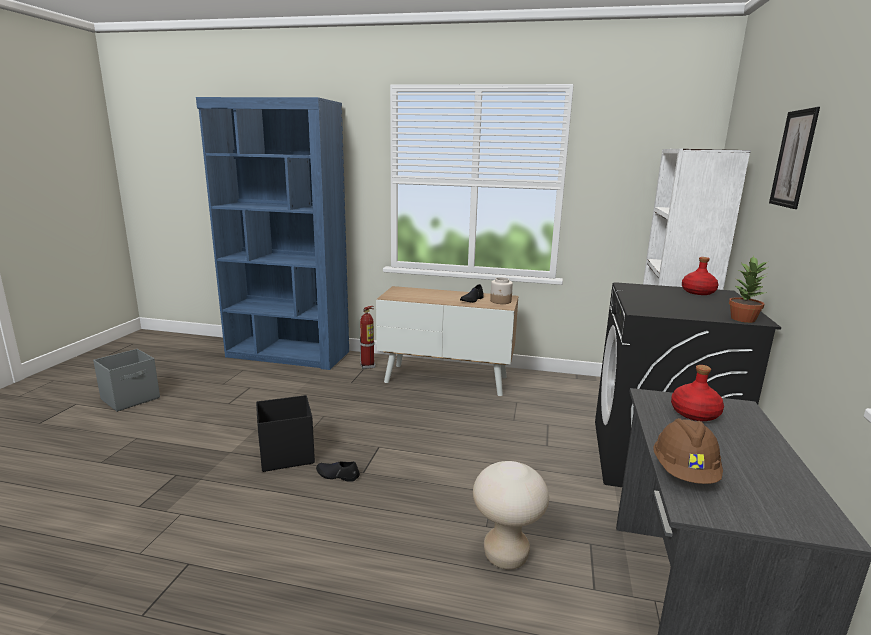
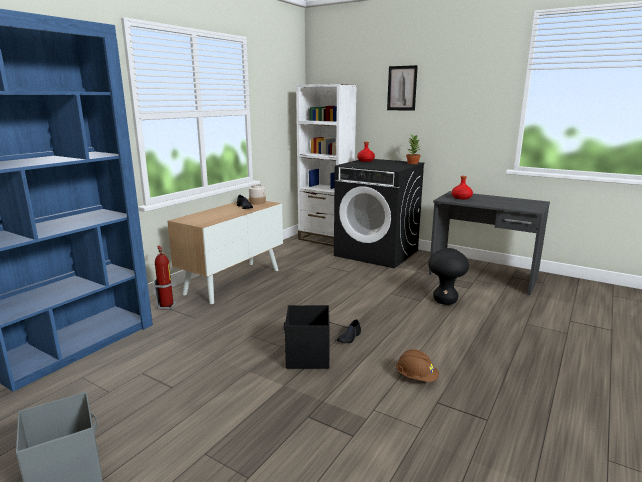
camera: 70 degrees left, 0 degrees up
beige stool [473,461,549,570] -> black stool [428,248,469,305]
brown hard hat [653,418,723,484] -> brown hard hat moved to [395,349,439,382]

